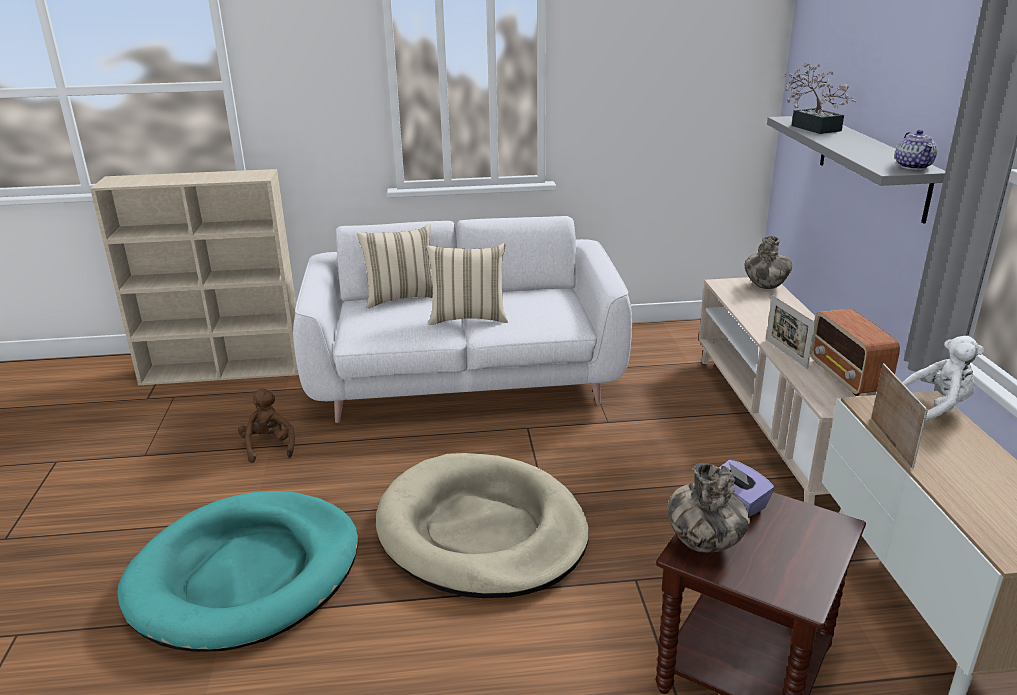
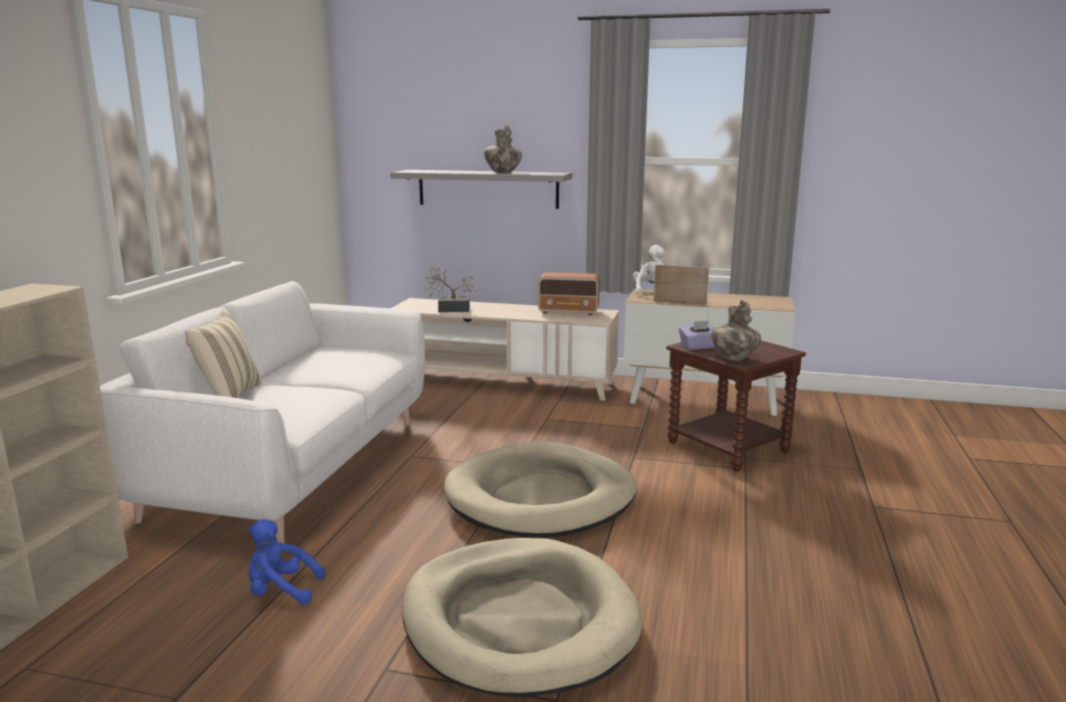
camera: 70 degrees left, 10 degrees down
turquoise dog bed [117,491,358,652] -> beige dog bed [402,538,643,698]
brown plush toy [238,389,295,463] -> blue plush toy [248,519,325,605]
beige pillow [426,243,508,325] -> none
vase [744,236,792,289] -> vase moved to [484,125,522,173]
picture frame [766,295,816,369] -> none
potted plant [784,63,856,134] -> potted plant moved to [424,266,478,312]
teapot [895,130,937,170] -> none

